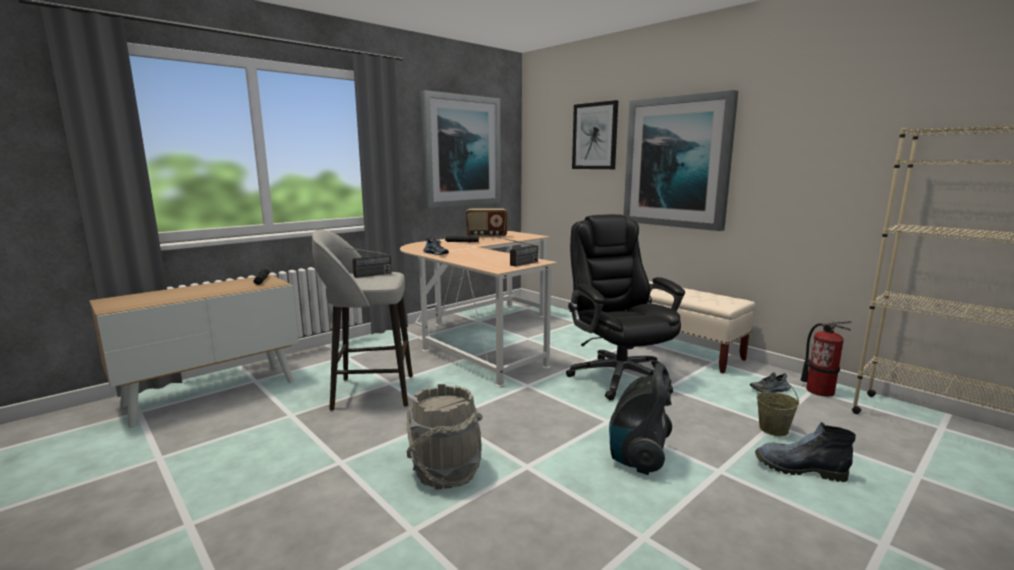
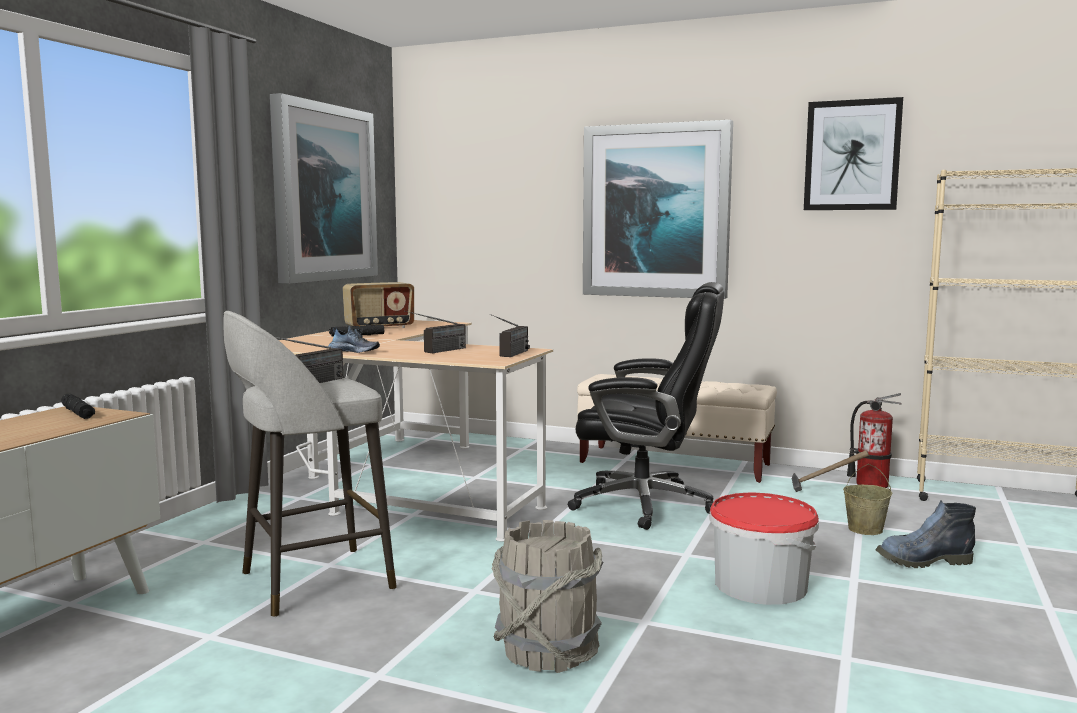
camera: 25 degrees left, 5 degrees down
black office chair [566,214,685,401] -> black office chair turned 150 degrees clockwise [568,282,725,530]
picture [572,100,618,169] -> picture moved to [804,97,903,210]
vacuum cleaner [609,363,672,475] -> bucket [709,492,819,605]
shoe [750,372,791,393] -> hammer [792,450,869,492]
none -> radio [404,310,466,353]

